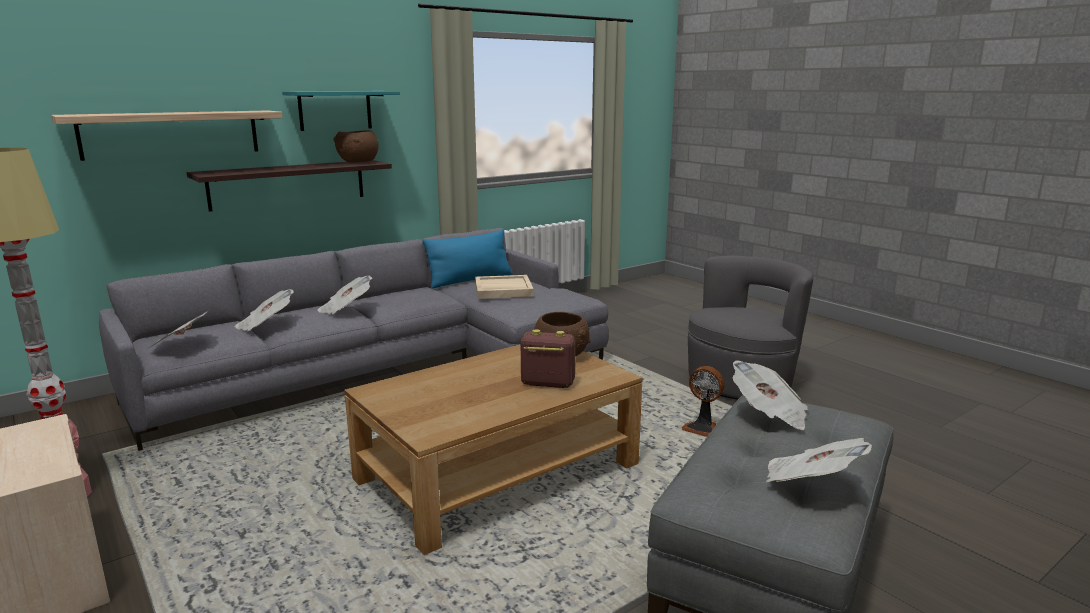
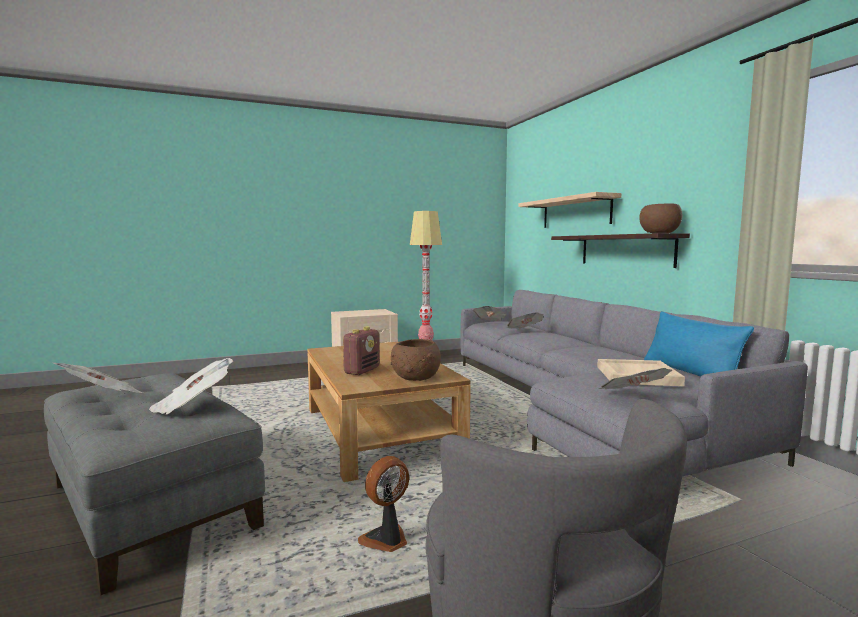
camera: 105 degrees right, 10 degrees down
turquoise shelf [282,91,400,131] -> none
newspaper [317,276,372,314] -> newspaper moved to [599,368,672,389]

